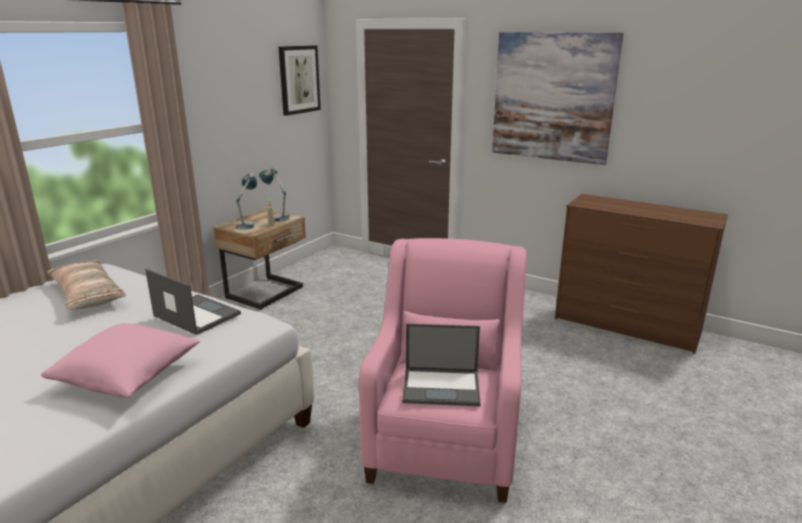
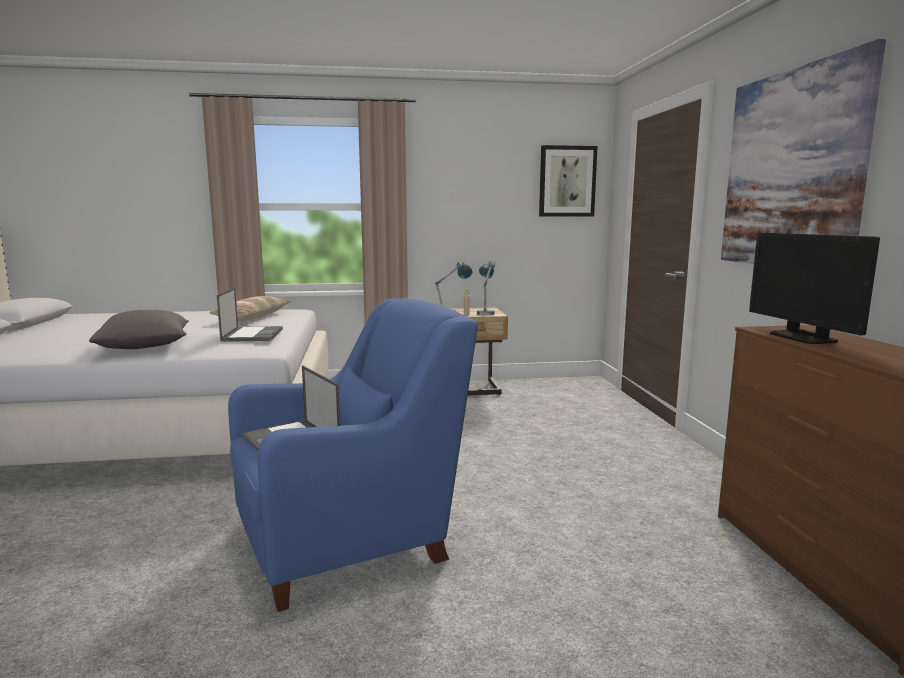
camera: 50 degrees right, 10 degrees down
pink pillow [41,323,200,398] -> grey pillow [89,310,189,349]
pink armchair [359,238,527,503] -> blue armchair [228,298,478,612]
none -> monitor [749,232,880,344]

